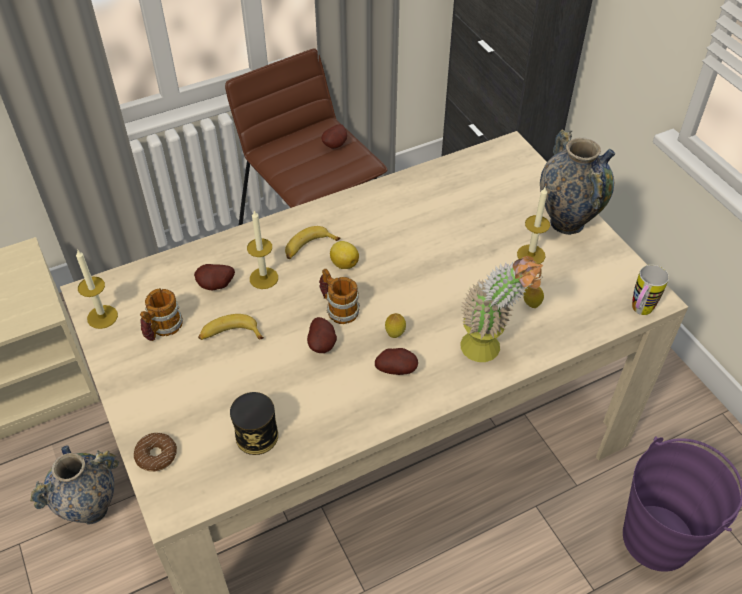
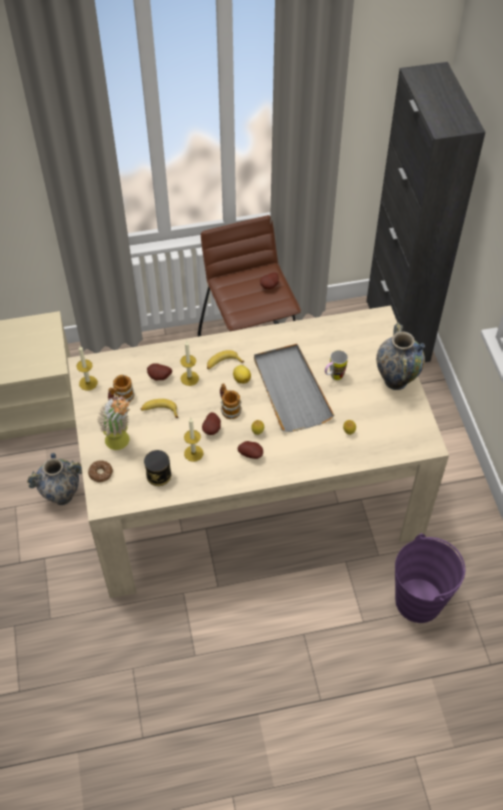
camera: 15 degrees right, 5 degrees up
potted plant [460,256,543,362] -> potted plant moved to [97,396,130,450]
candle [517,186,550,264] -> candle moved to [184,418,203,462]
mug [632,265,669,315] -> mug moved to [325,350,348,380]
none -> grey tray [254,344,334,432]

